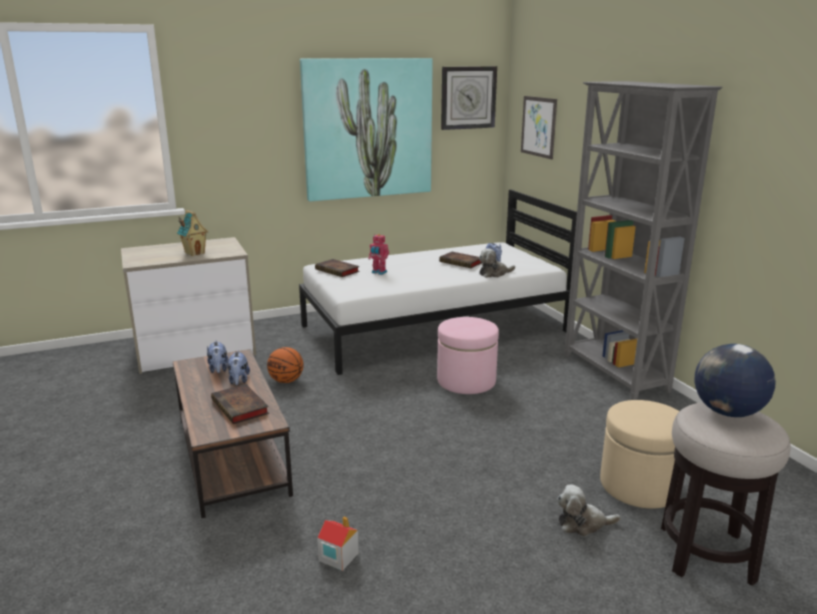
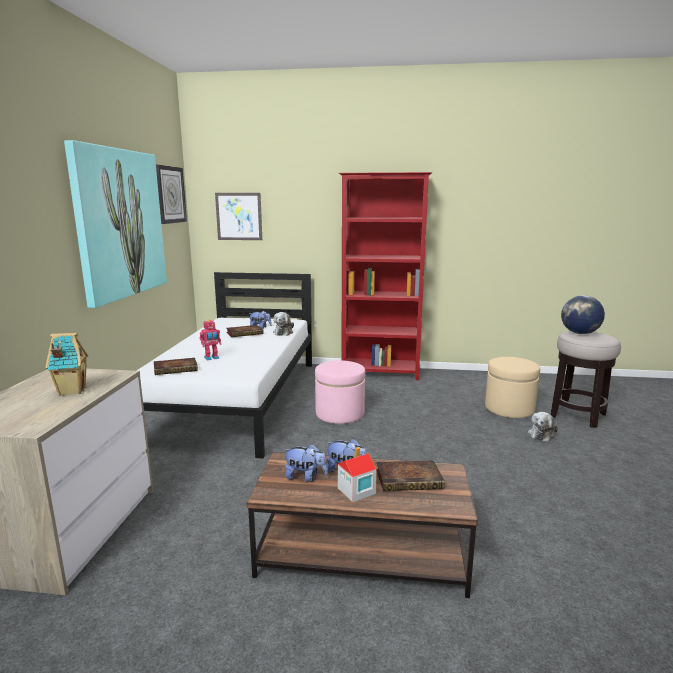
camera: 60 degrees left, 5 degrees down
basketball [267,347,304,383] -> none
toy house [317,516,359,571] -> toy house moved to [338,447,377,502]
grey bookcase [564,81,722,400] -> red bookcase [339,172,432,380]

